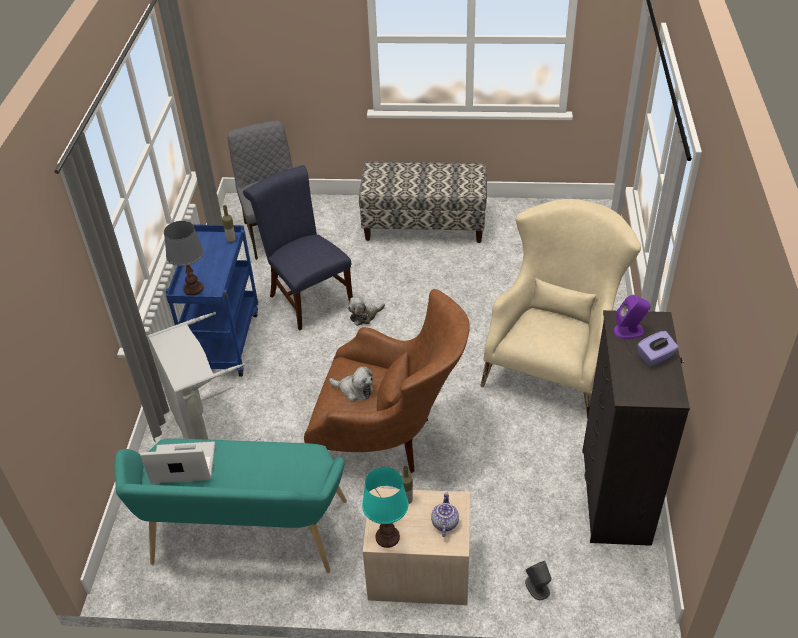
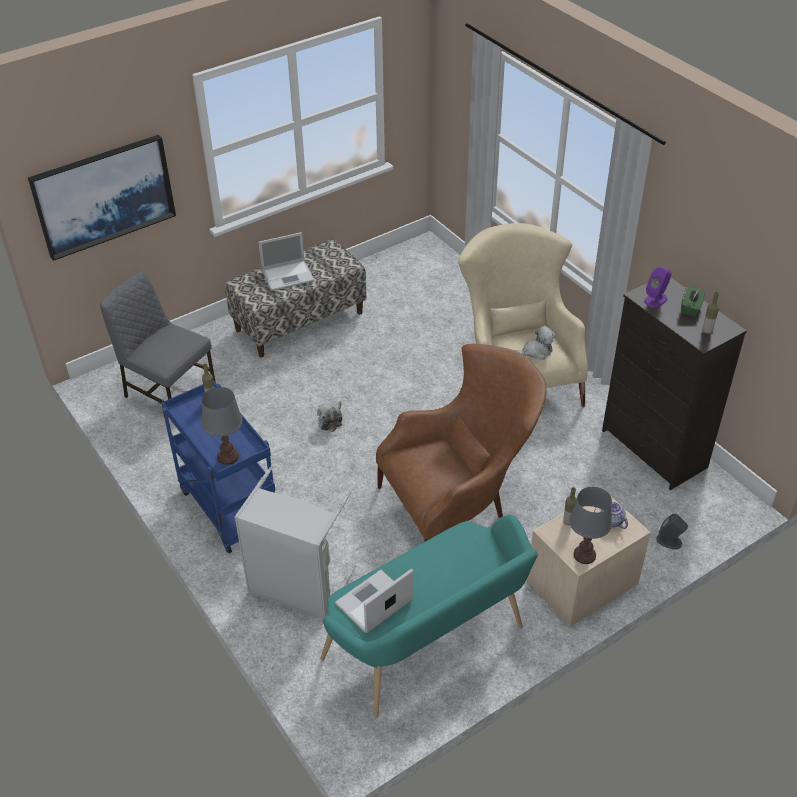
camera: 40 degrees left, 0 degrees up
blue chair [243,165,353,331] -> none
plush toy [329,366,373,402] -> plush toy moved to [515,325,556,360]
turquoise table lamp [362,467,408,548] -> grey table lamp [569,487,612,564]
purple tissue box [637,331,678,367] -> green tissue box [681,285,705,317]
none -> picture [28,135,176,261]
none -> laptop [258,232,314,291]
none -> bottle [702,292,719,334]

